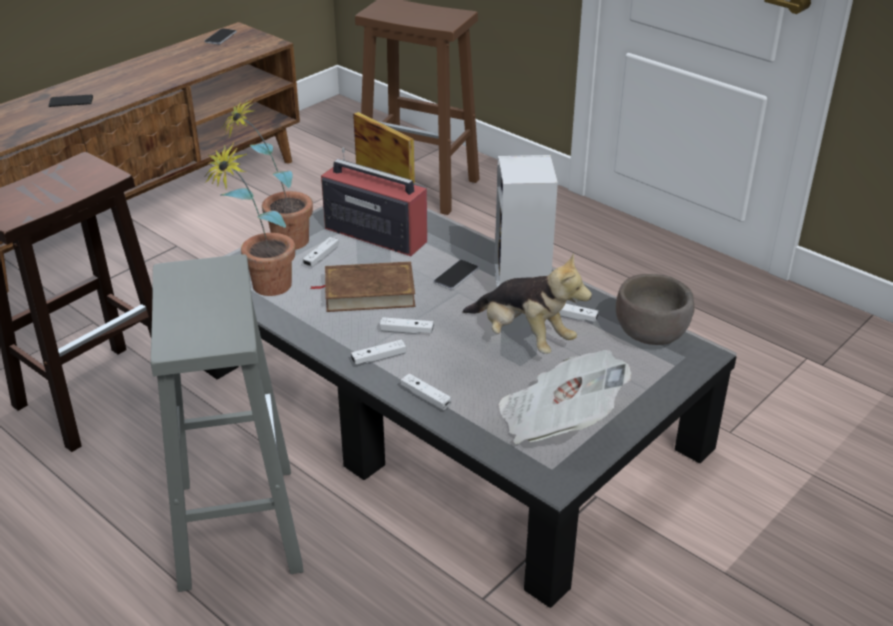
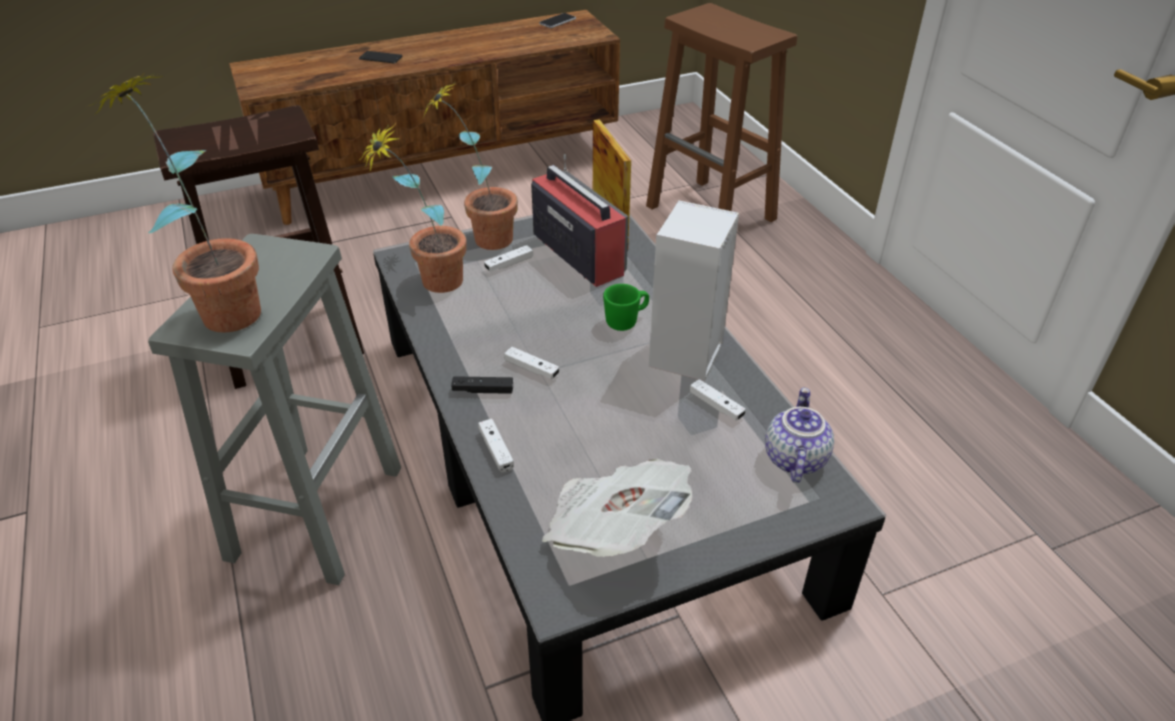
camera: 25 degrees right, 5 degrees up
brown book [310,261,415,312] -> none
white game controller [351,340,406,364] -> black game controller [451,376,513,394]
phone [434,260,479,290] -> green mug [603,284,649,331]
plush toy [462,253,592,354] -> none
brown bowl [616,274,695,345] -> teapot [765,388,834,483]
none -> potted plant [89,73,261,333]

